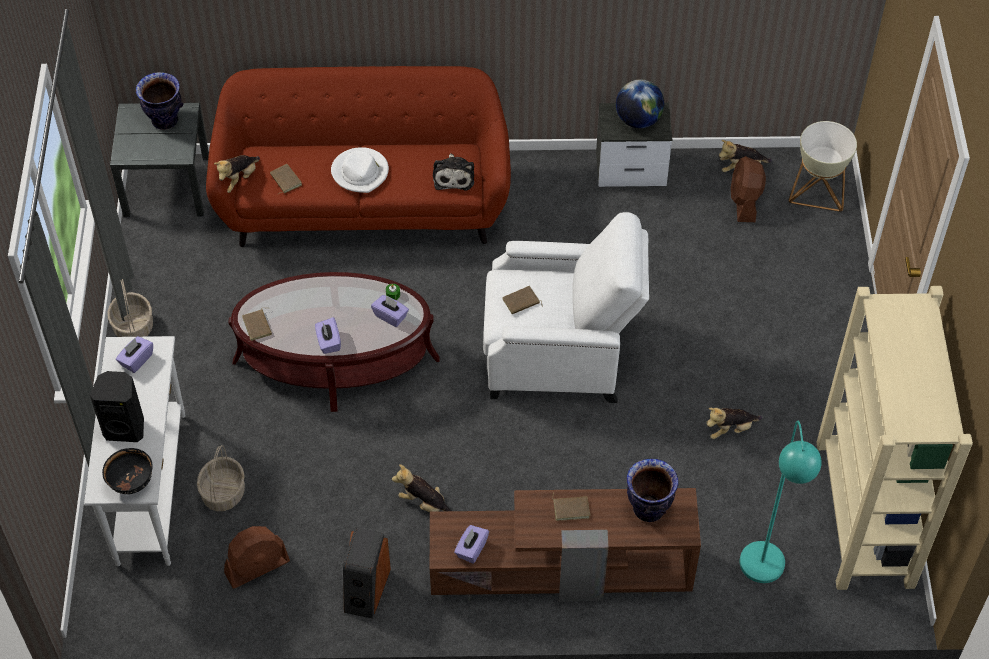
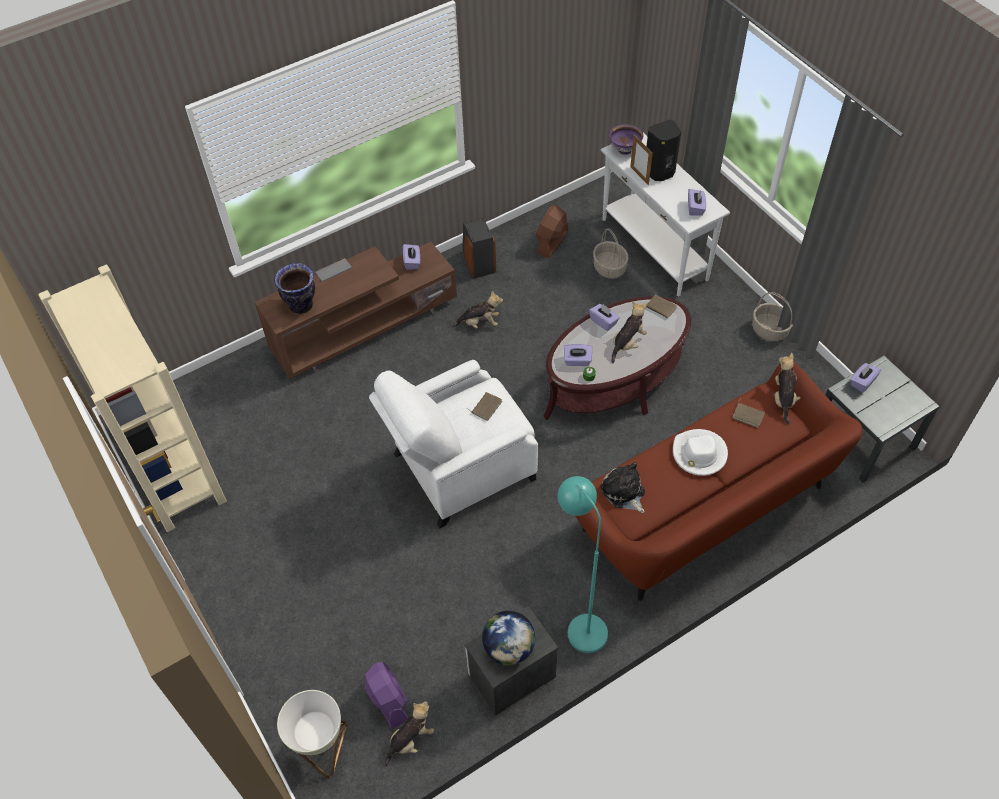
camera: 150 degrees right, 0 degrees up
black bowl [102,448,153,494] -> purple bowl [609,124,644,155]
vase [136,72,184,130] -> none
brown book [552,492,590,521] -> none
plush toy [706,407,762,439] -> plush toy moved to [611,302,647,363]
brown fan [731,156,766,222] -> purple fan [365,662,408,729]
turquoise floor lamp [739,421,822,583] -> turquoise floor lamp moved to [558,476,608,653]
none -> picture frame [630,135,653,185]
none -> purple tissue box [850,363,881,393]

